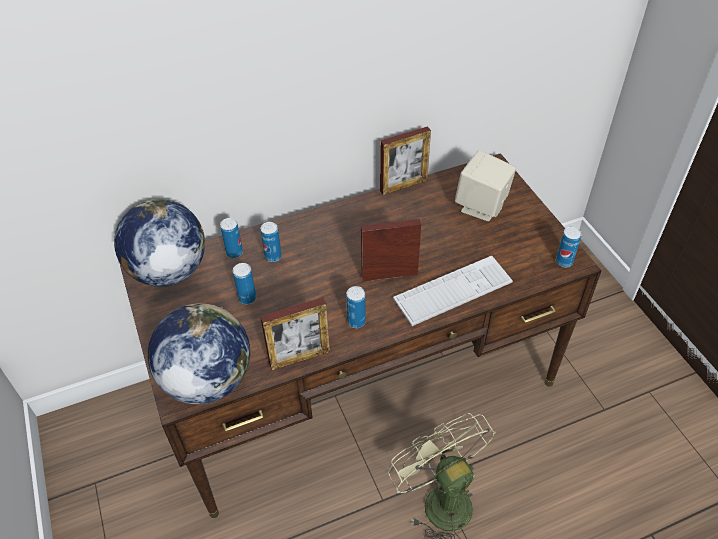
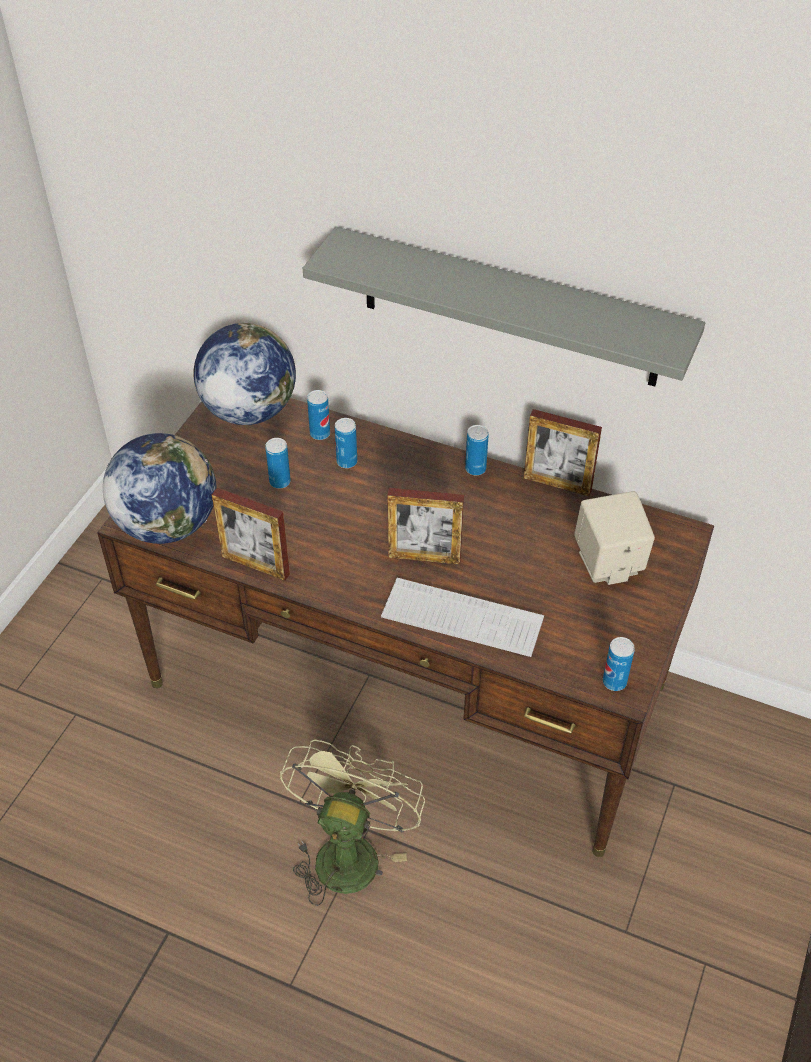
camera: 45 degrees right, 0 degrees up
can [346,286,366,328] -> can moved to [465,425,489,475]
picture frame [361,219,421,281] -> picture frame turned 150 degrees clockwise [387,488,464,565]
none -> grey shelf [303,227,705,387]

